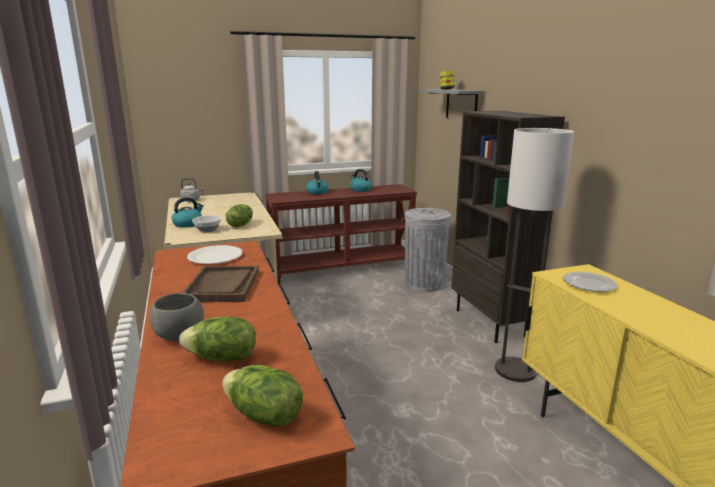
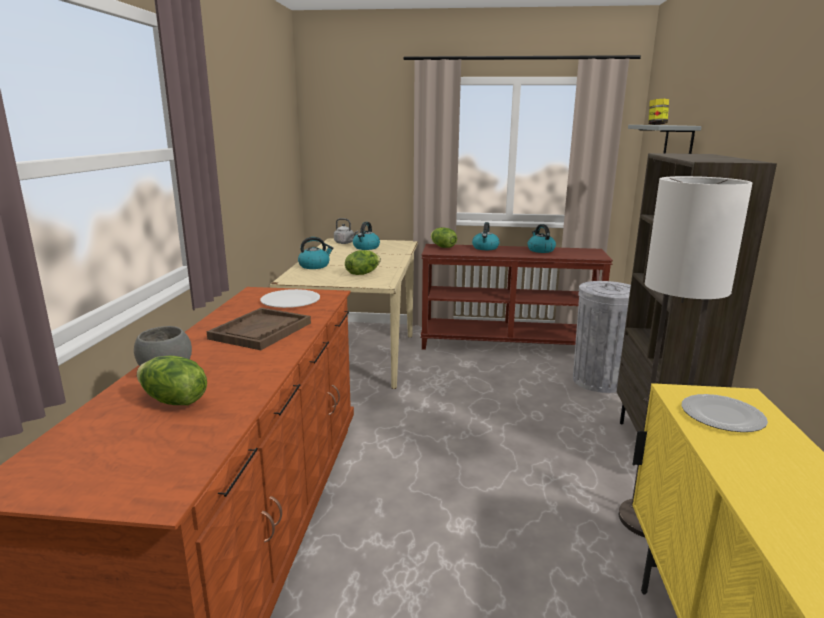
camera: 25 degrees right, 0 degrees up
bowl [192,215,221,232] -> none
lettuce [222,365,303,427] -> lettuce moved to [430,227,457,248]
none -> kettle [353,222,380,250]

